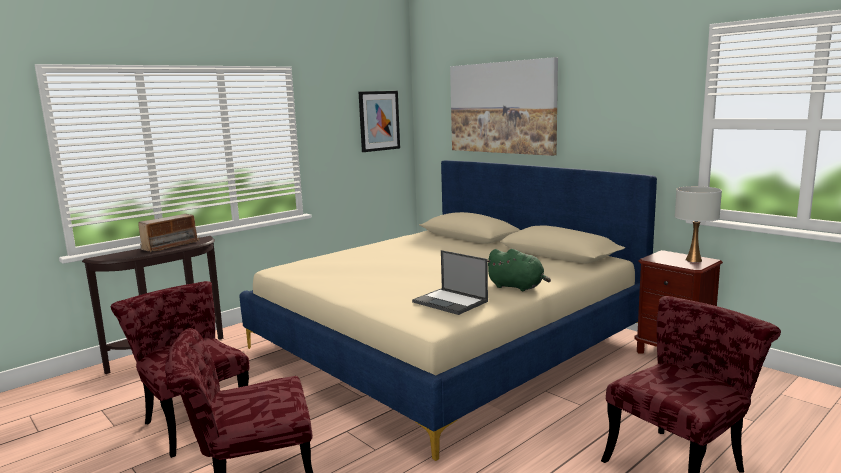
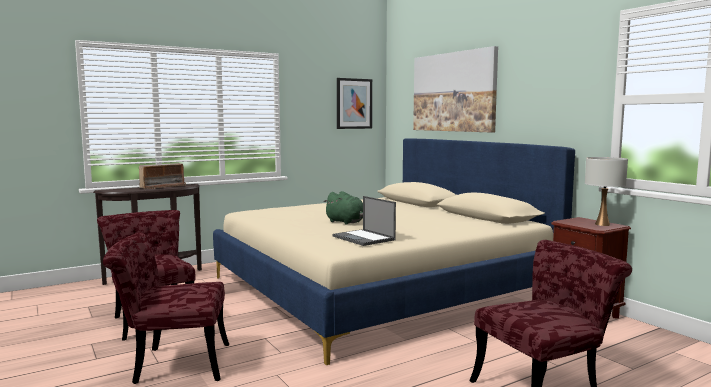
camera: 10 degrees right, 5 degrees down
green plush toy [488,249,551,291] -> green plush toy moved to [323,191,363,225]

